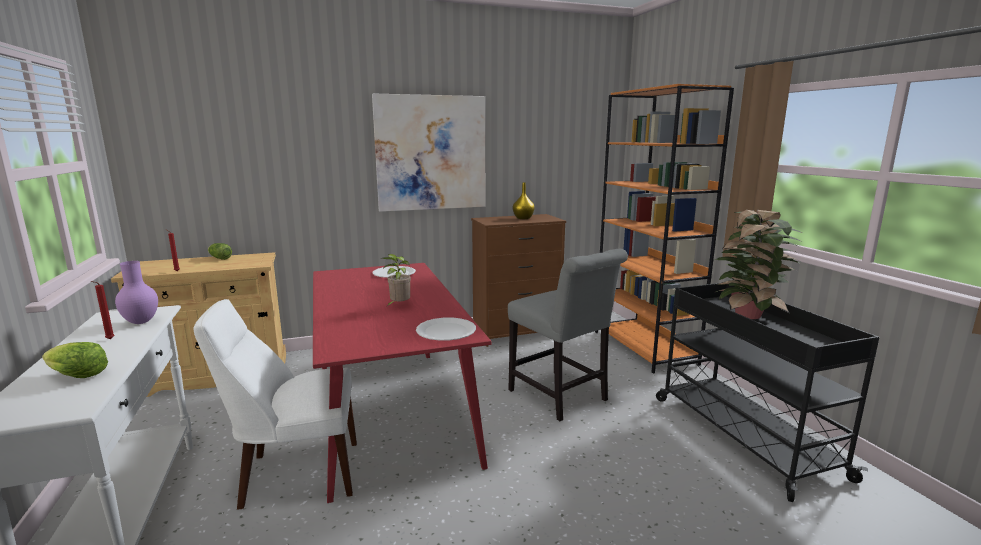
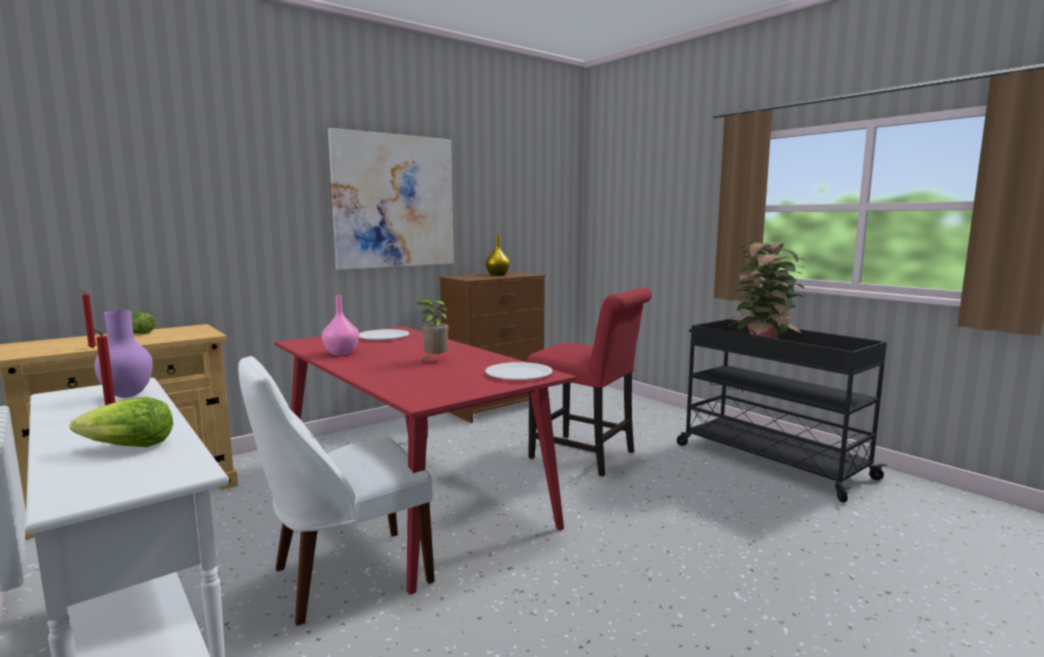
camera: 20 degrees left, 5 degrees down
grey chair [508,249,628,421] -> red chair [527,288,652,476]
orange bookcase [595,84,734,374] -> none
none -> pink vase [322,295,359,355]

